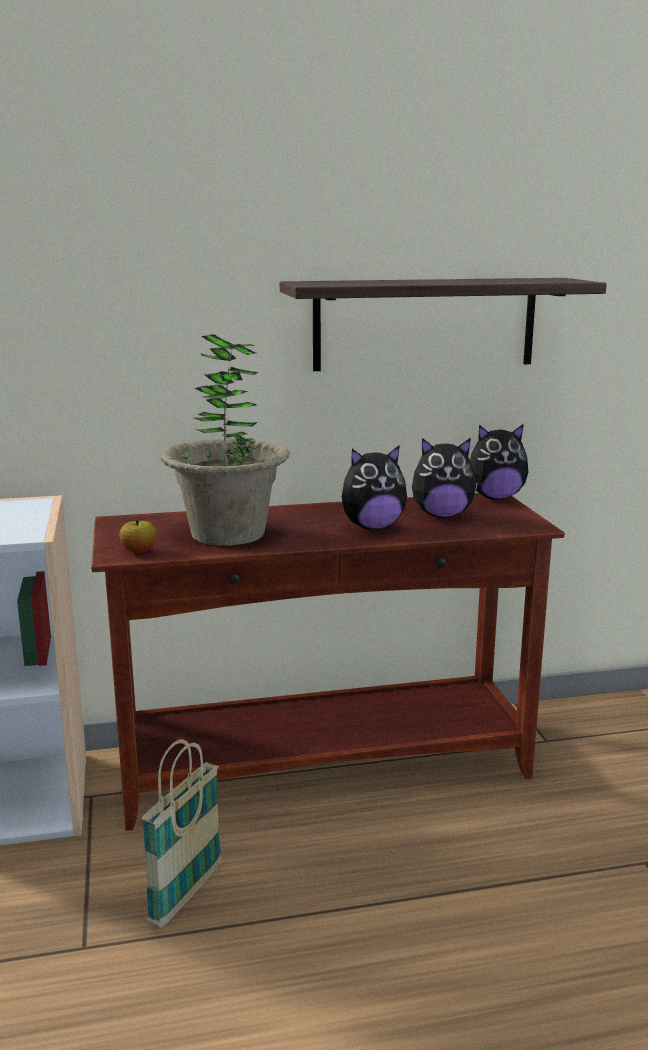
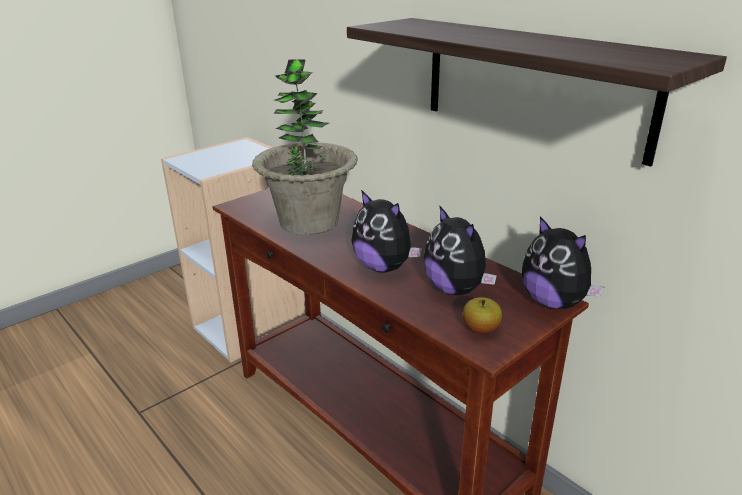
camera: 60 degrees right, 10 degrees up
apple [119,519,157,553] -> apple moved to [463,297,502,334]
basket [141,739,222,927] -> none

